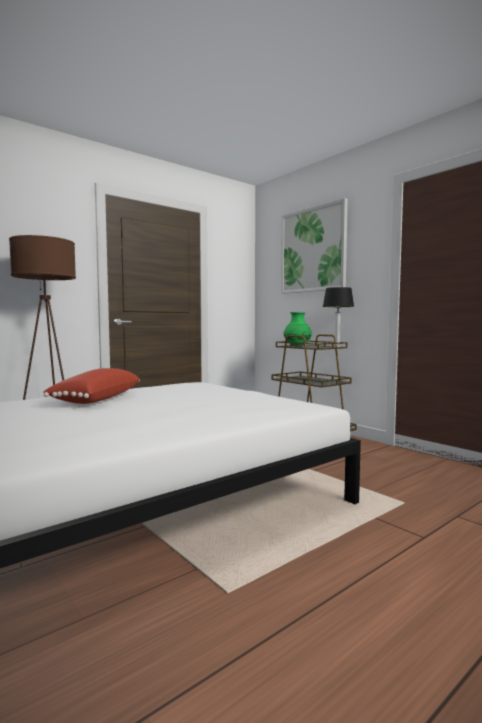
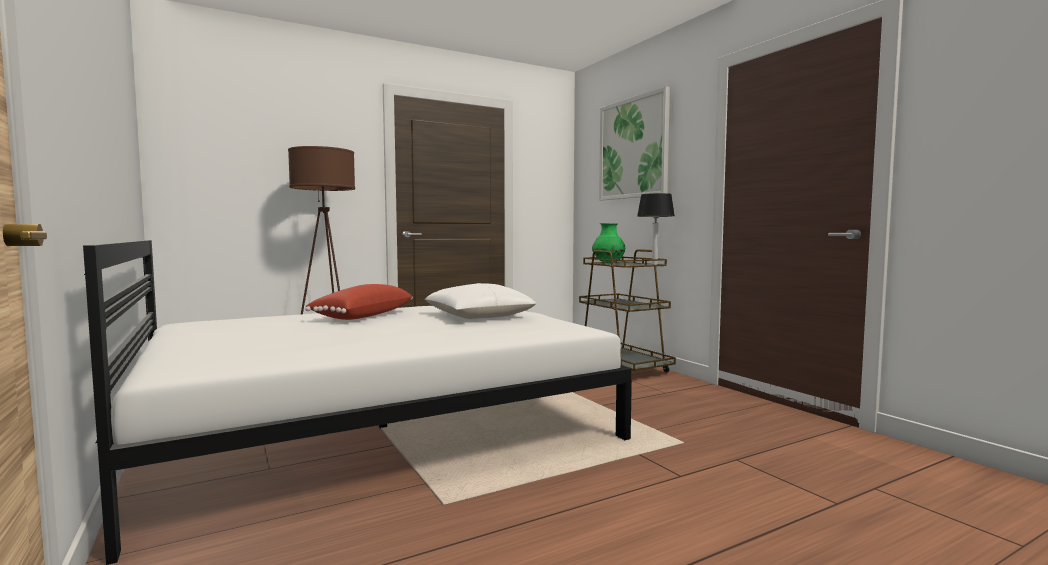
camera: 10 degrees right, 0 degrees up
none -> white pillow [425,283,536,319]

